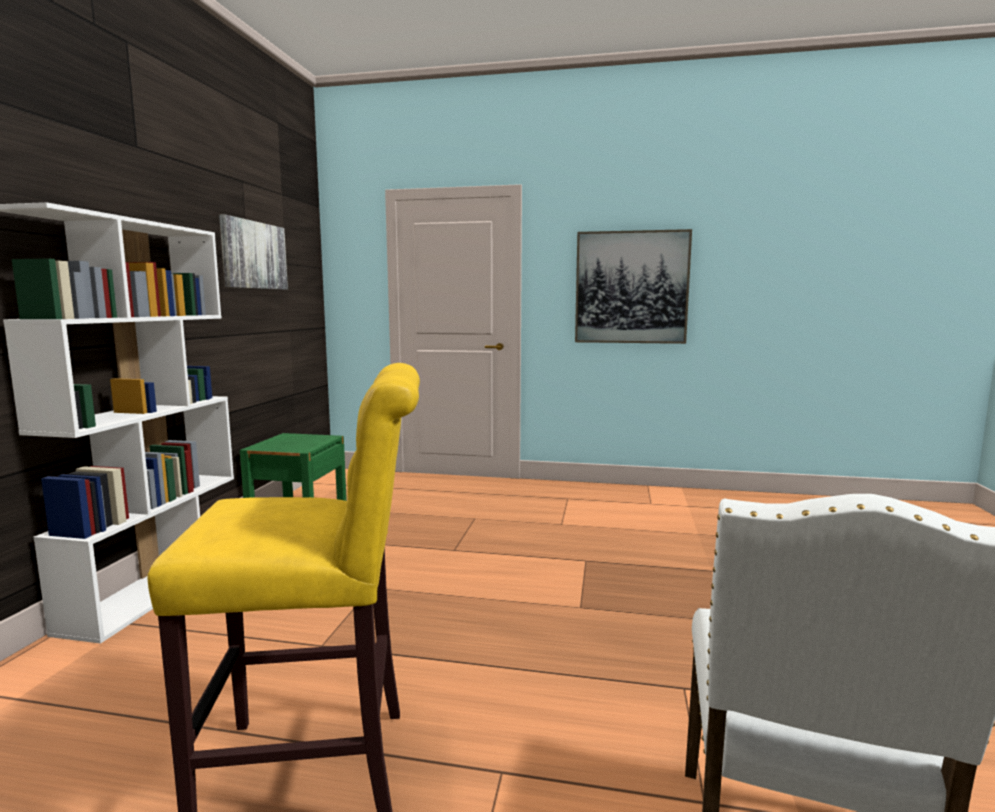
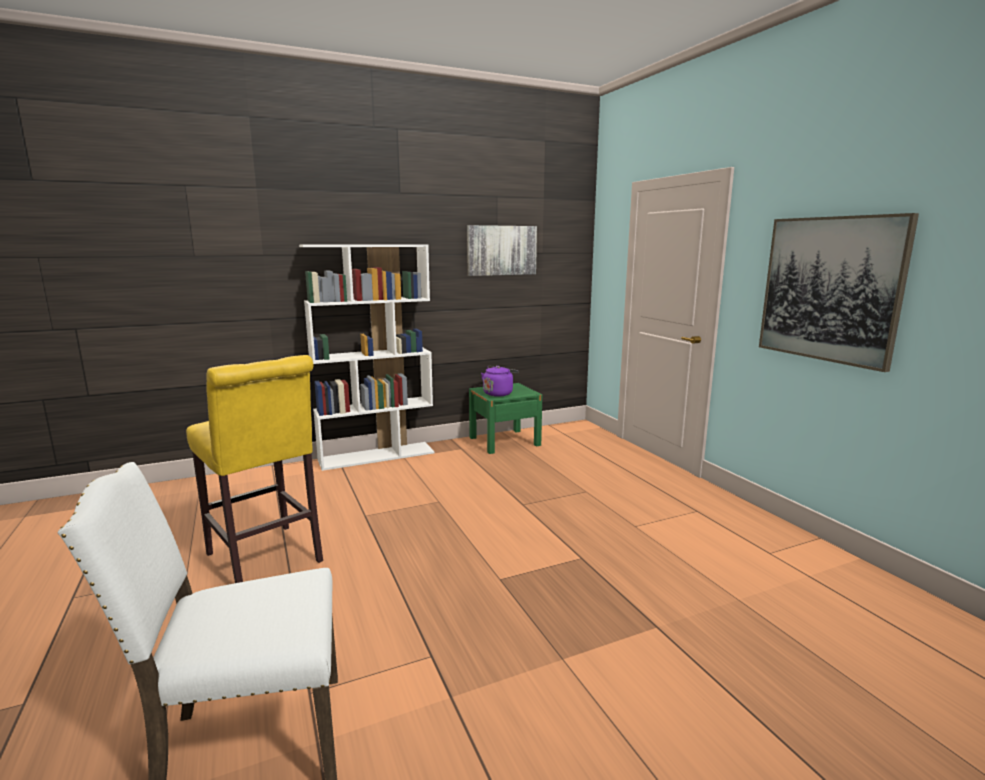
camera: 55 degrees right, 5 degrees up
none -> purple kettle [481,366,518,397]

